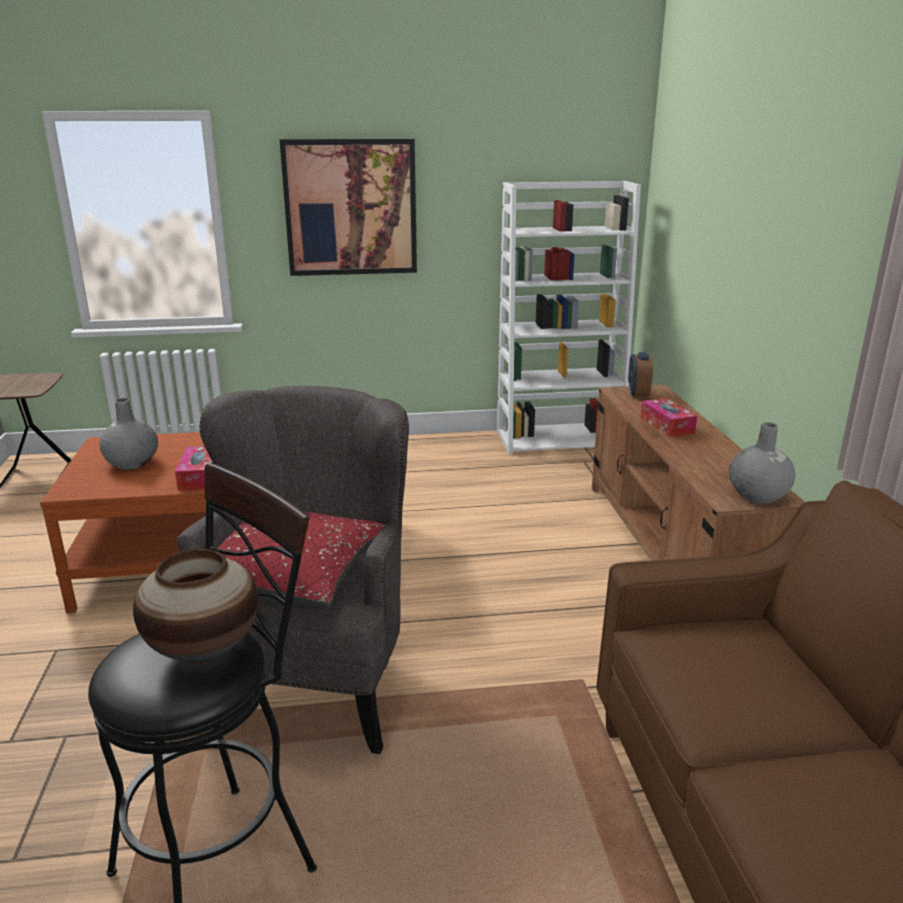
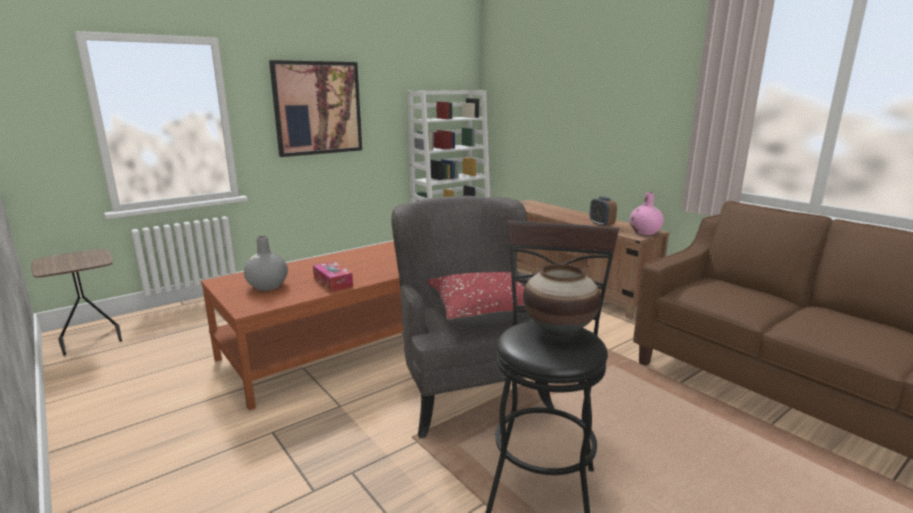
camera: 30 degrees left, 5 degrees down
alarm clock [628,352,653,398] -> alarm clock moved to [590,196,617,226]
tissue box [641,398,697,437] -> none
grey vase [729,422,795,504] -> pink vase [629,192,664,235]

